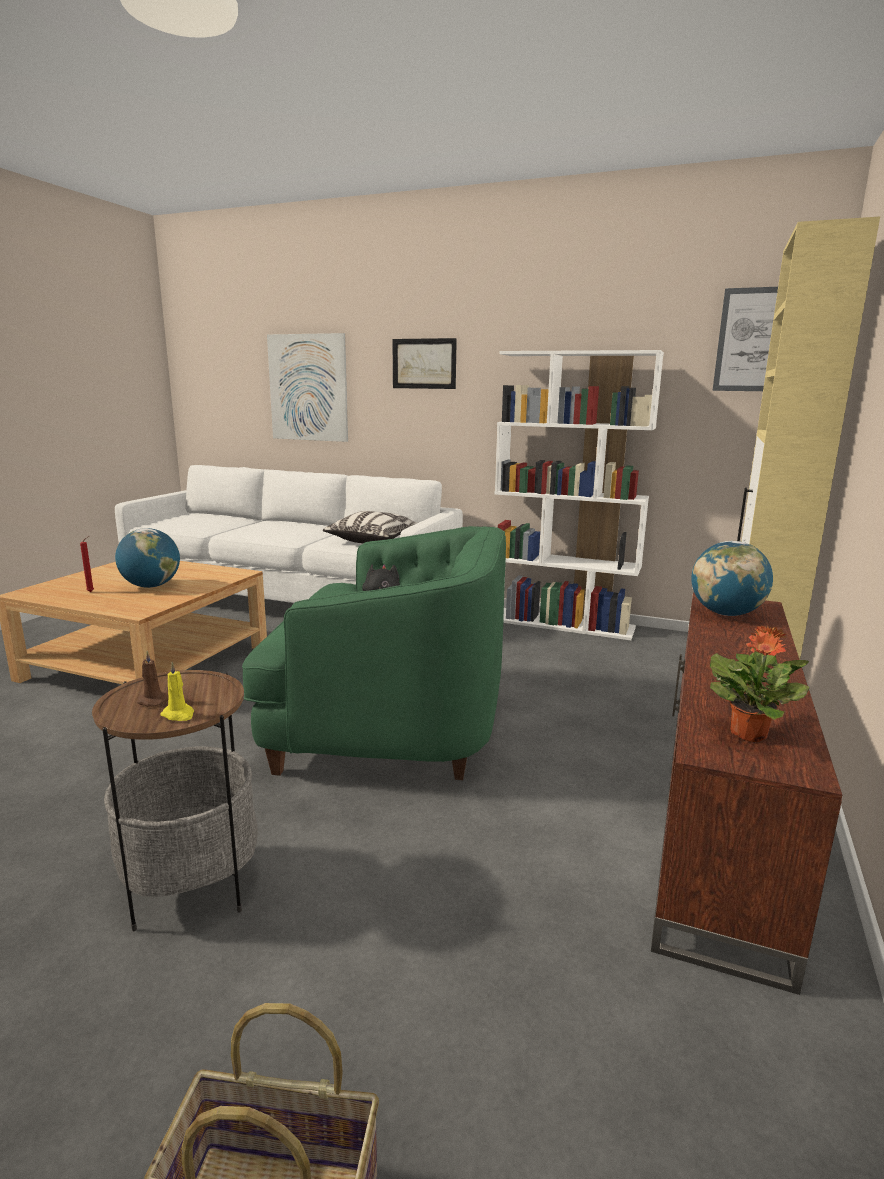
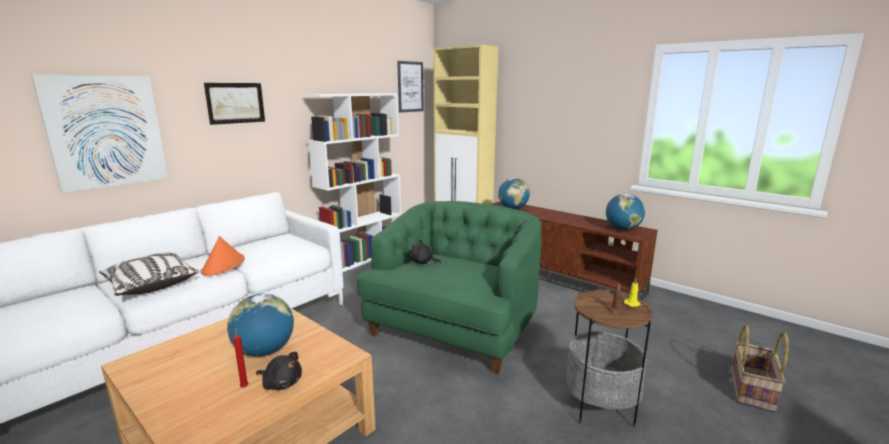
camera: 70 degrees left, 0 degrees up
pillow [323,511,418,543] -> pillow moved to [99,252,199,296]
potted plant [710,625,809,742] -> globe [606,194,645,230]
none -> orange hat [200,236,245,276]
none -> black plush toy [256,351,302,390]

